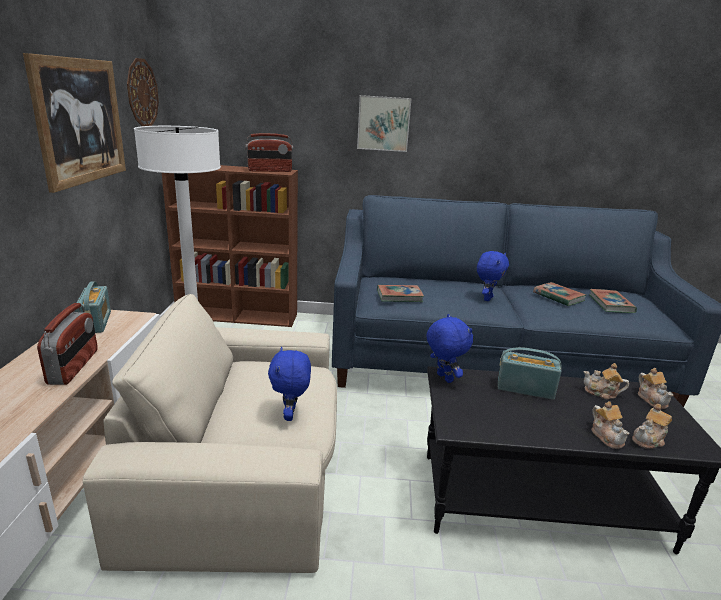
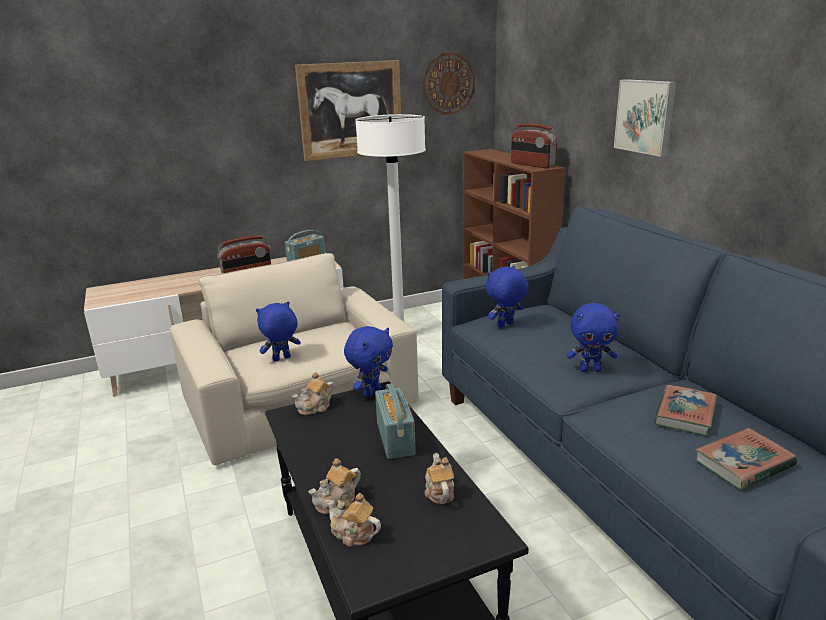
camera: 65 degrees right, 0 degrees up
book [377,285,424,302] -> blue plush toy [486,266,529,328]
teapot [638,368,673,409] -> teapot moved to [292,372,335,415]

